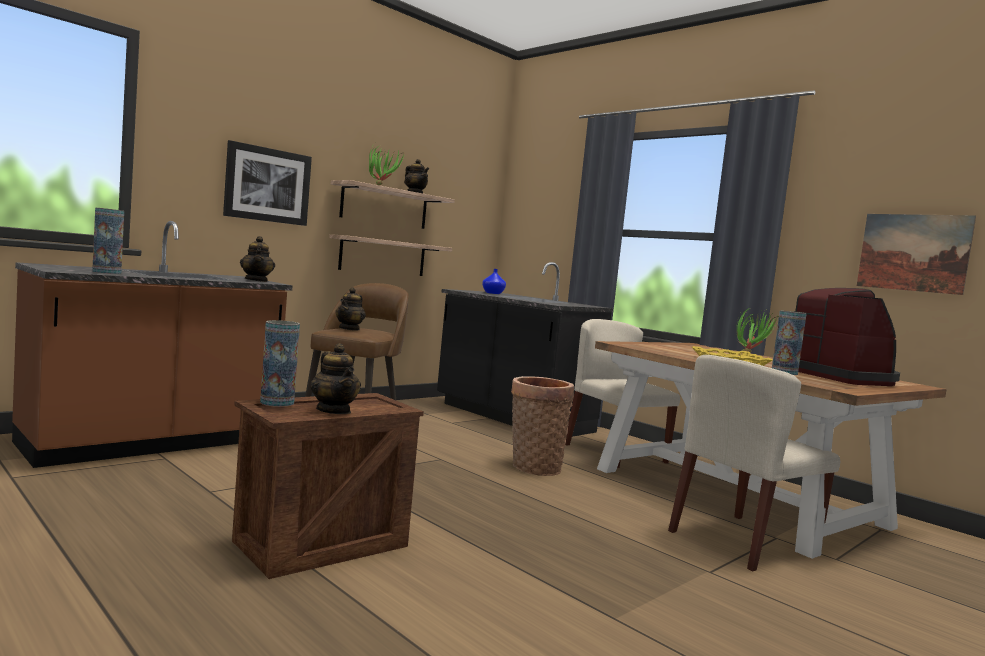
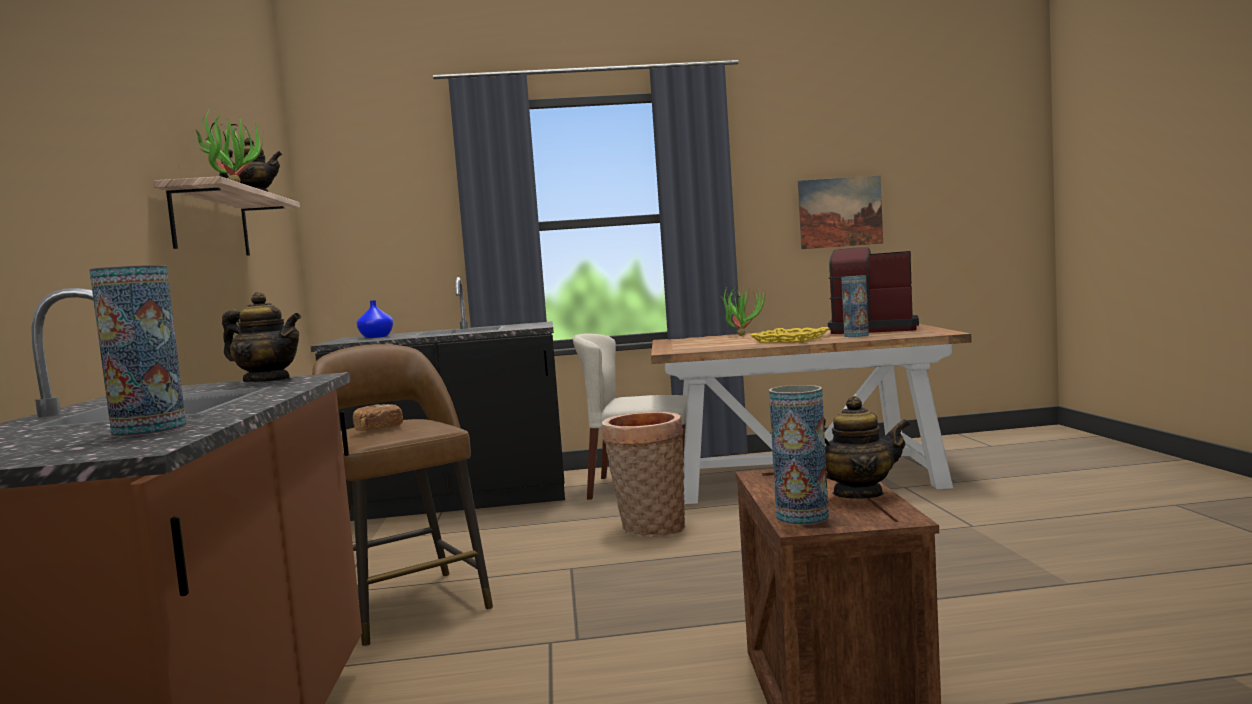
camera: 50 degrees left, 0 degrees up
picture [223,140,312,226] -> none
shelf [329,234,452,276] -> none
teapot [336,288,366,331] -> bread [353,404,403,431]
beige chair [668,355,840,572] -> none

